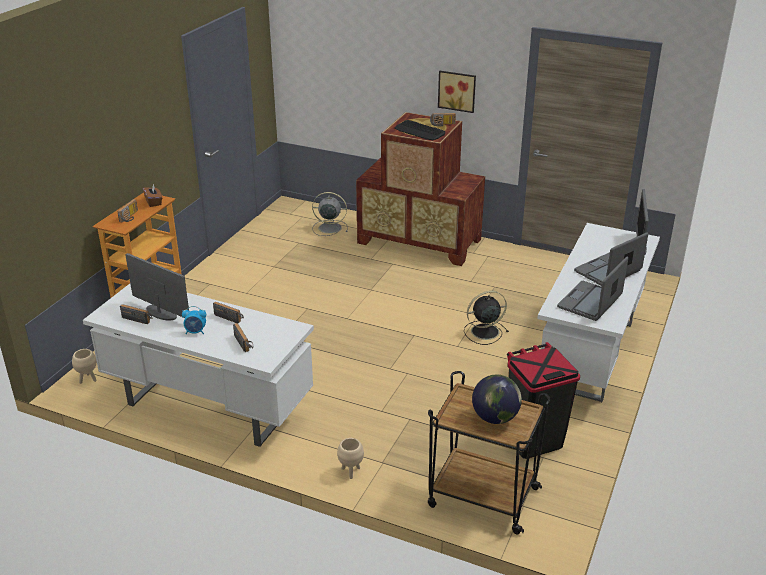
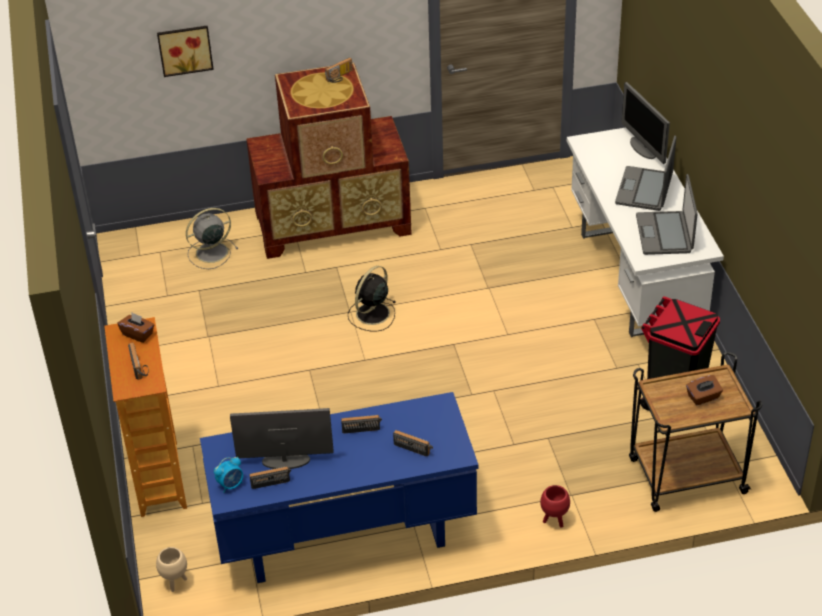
camera: 35 degrees left, 10 degrees up
white desk [83,284,314,447] -> blue desk [200,392,478,583]
alarm clock [182,306,206,334] -> alarm clock moved to [214,457,243,493]
beige planter [337,438,364,479] -> red planter [540,485,570,528]
keyboard [395,120,445,140] -> none
picture [438,71,476,113] -> picture moved to [157,26,214,77]
black fan [464,291,508,345] -> black fan moved to [348,266,395,332]
globe [472,375,522,424] -> brown tissue box [686,375,723,405]

